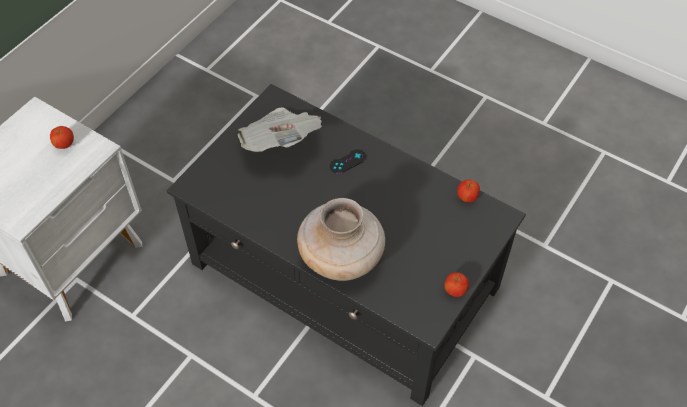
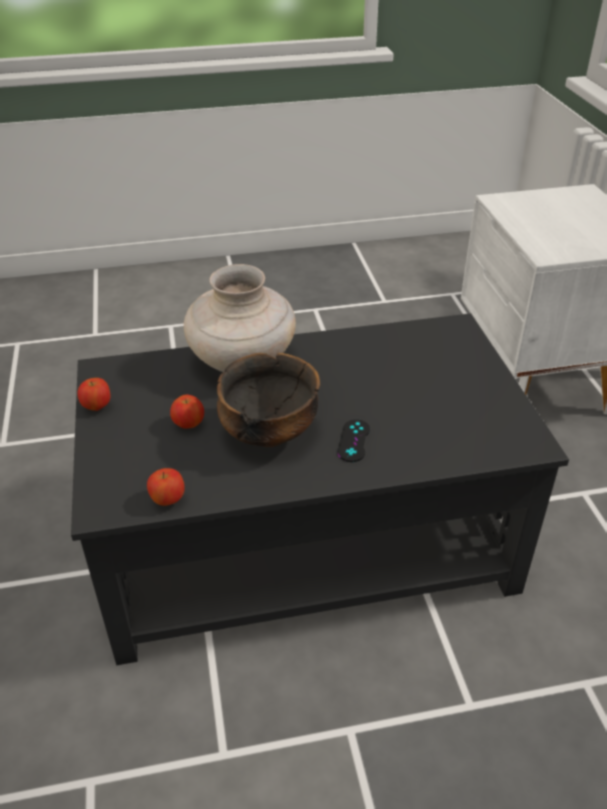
camera: 135 degrees right, 15 degrees down
apple [50,126,74,149] -> apple moved to [170,395,204,429]
newspaper [238,107,322,152] -> none
none -> bowl [217,353,320,447]

